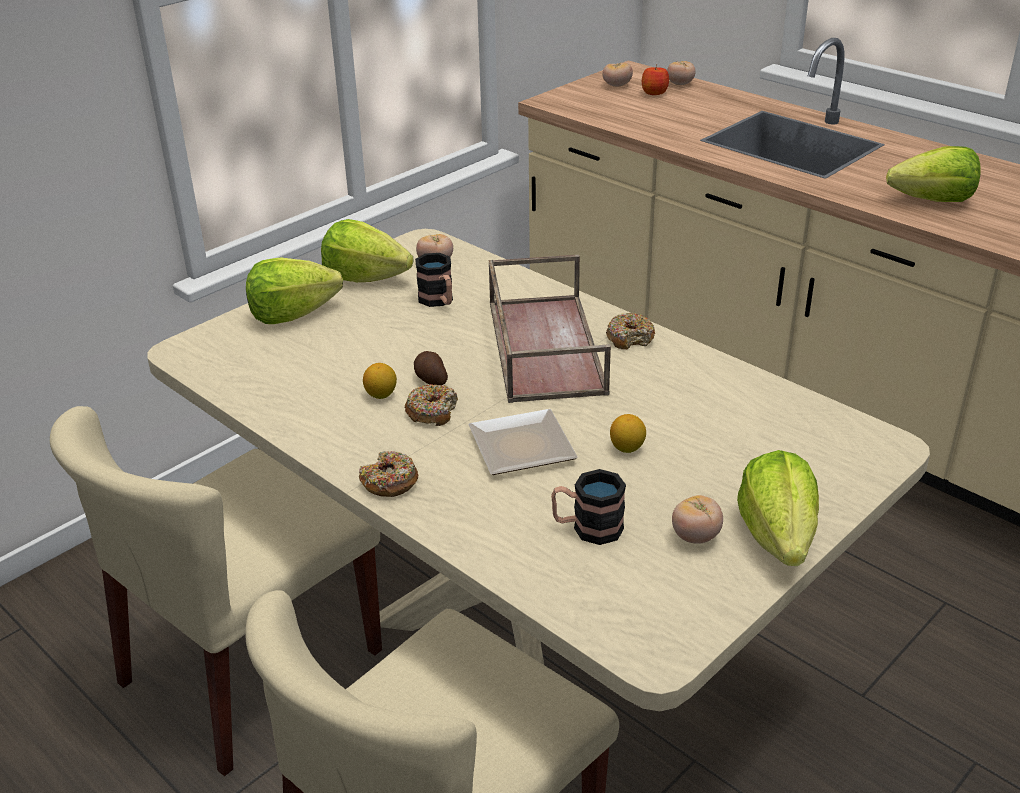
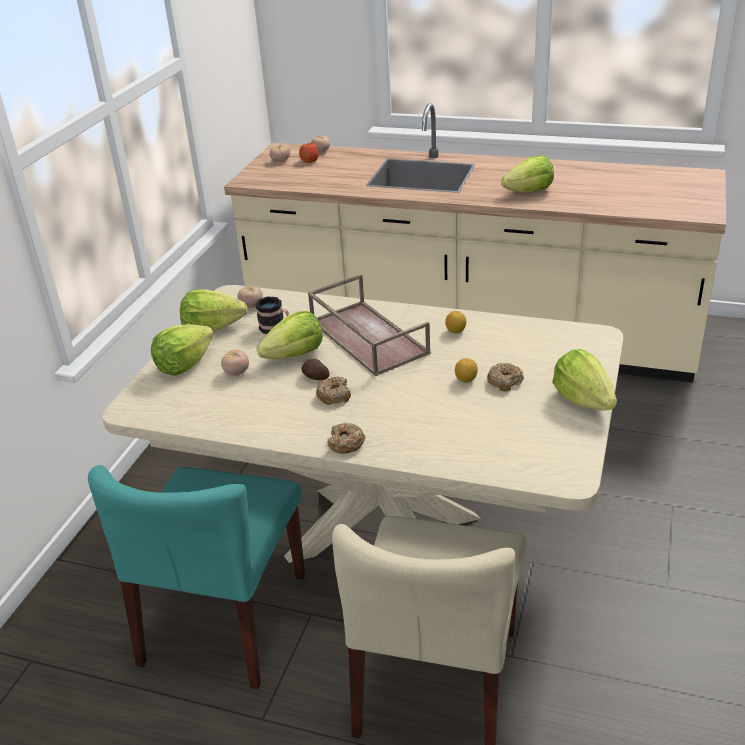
camera: 25 degrees left, 0 degrees up
beige chair [50,406,382,776] -> turquoise chair [88,465,305,689]
lemon [363,363,397,399] -> lemon moved to [445,311,466,333]
plate [468,409,578,475] -> none
mug [551,469,626,545] -> none
donut [606,313,655,349] -> donut moved to [487,363,524,392]
tomato [672,495,723,544] -> tomato moved to [221,350,249,376]
none -> lettuce [257,311,323,359]

